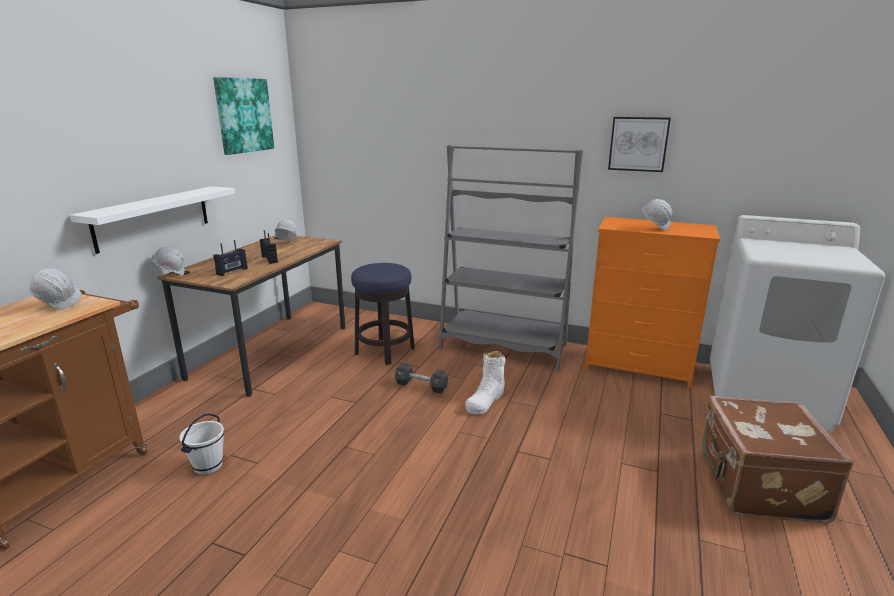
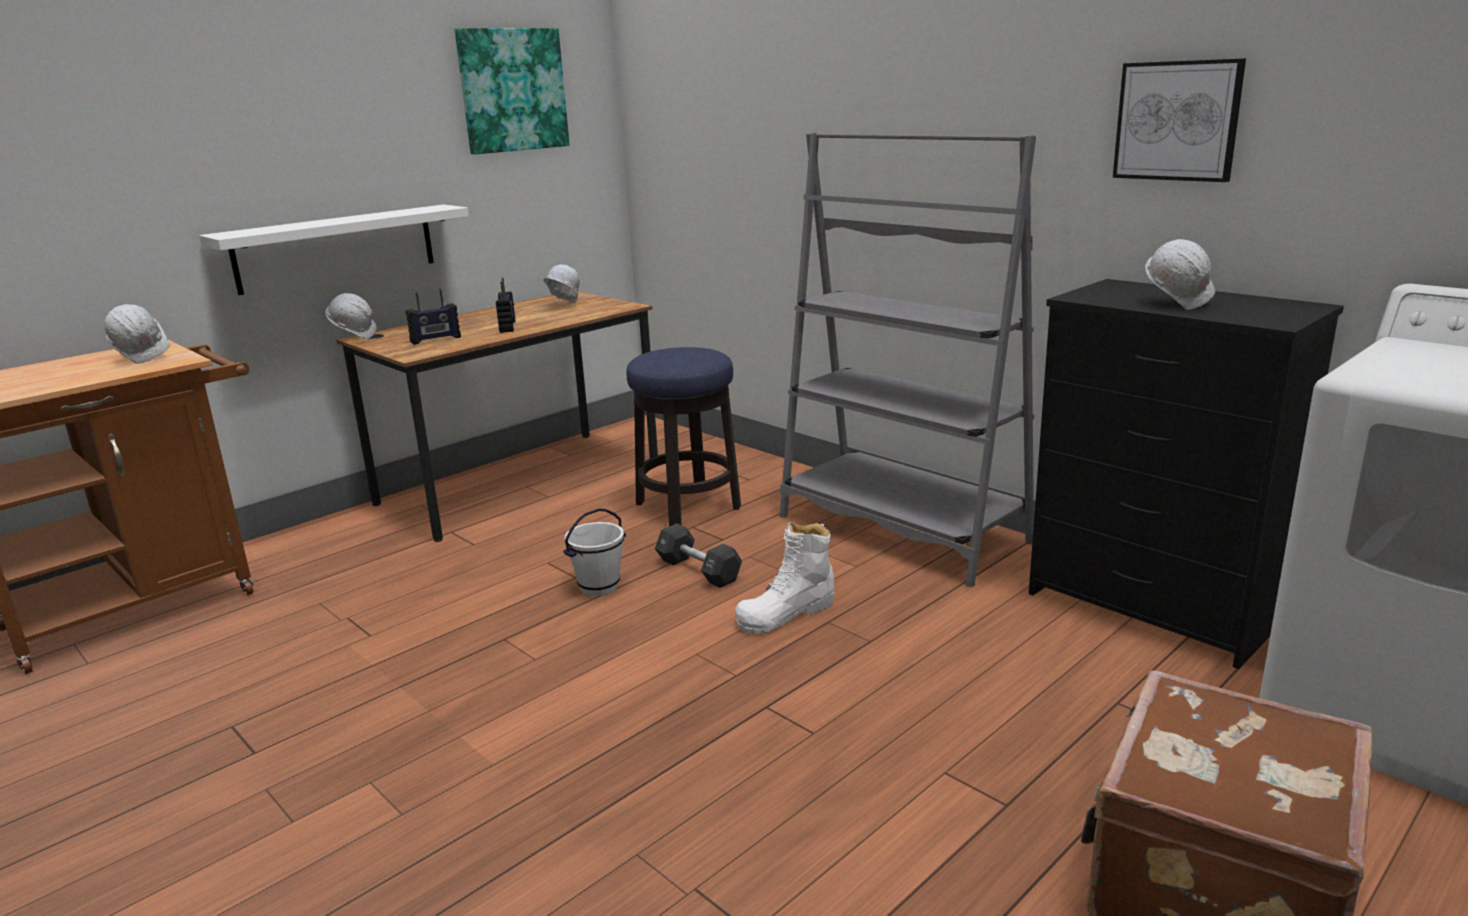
camera: 25 degrees right, 0 degrees up
white bucket [179,414,224,475] -> white bucket moved to [563,508,626,596]
orange dresser [585,217,720,388] -> black dresser [1029,279,1344,669]

